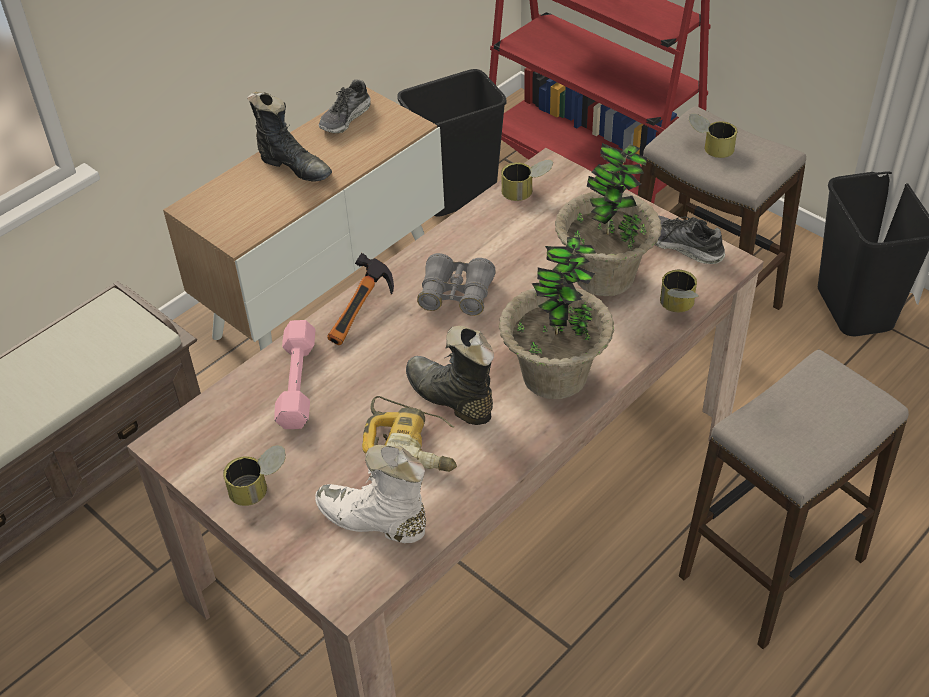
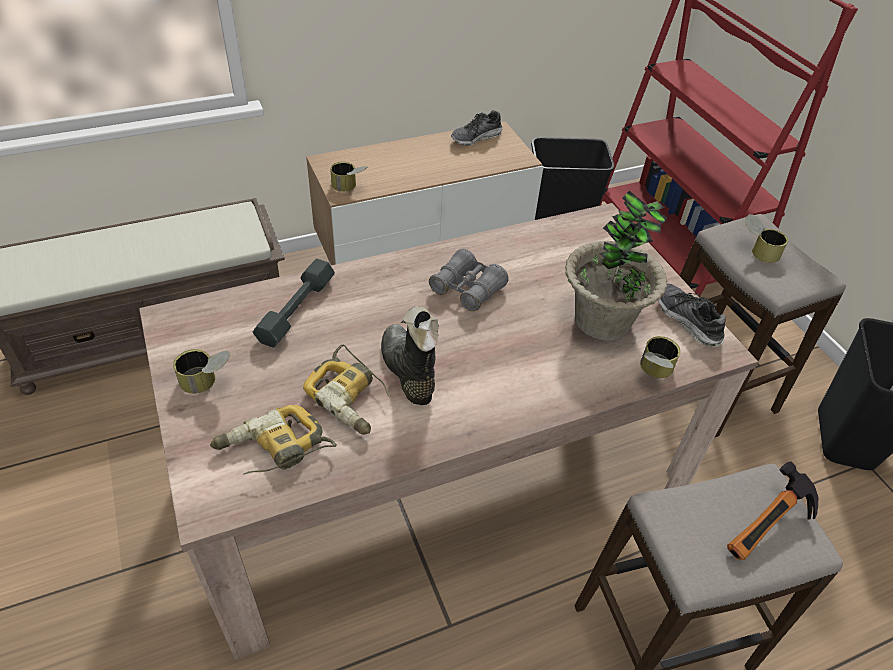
camera: 20 degrees right, 0 degrees up
black boot [247,92,332,182] -> none
pink dumbbell [274,320,315,429] -> grey dumbbell [253,259,335,348]
white boot [315,445,426,543] -> power drill [210,405,337,475]
hammer [327,253,394,345] -> hammer moved to [727,461,818,560]
potted plant [499,237,614,399] -> none
can [501,160,553,201] -> can moved to [330,162,367,192]

